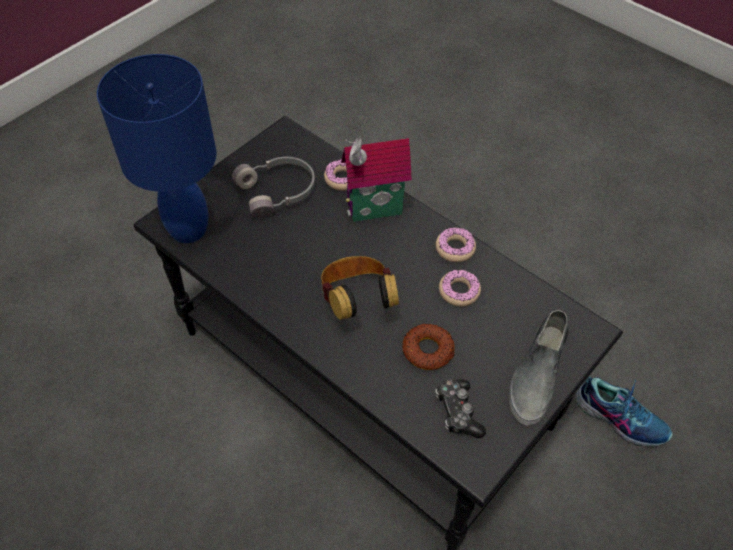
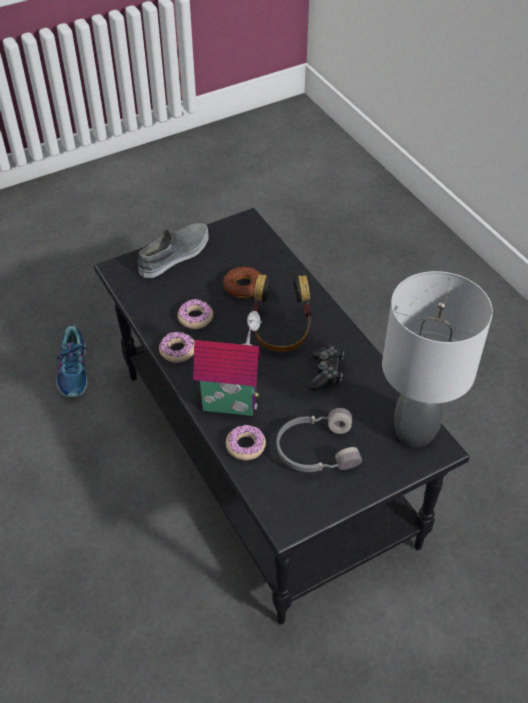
camera: 160 degrees left, 5 degrees down
blue table lamp [97,54,217,243] -> grey table lamp [382,271,493,448]
game controller [435,379,486,438] -> game controller moved to [309,345,344,391]
shoe [575,376,673,446] -> shoe turned 150 degrees counterclockwise [56,324,88,397]

